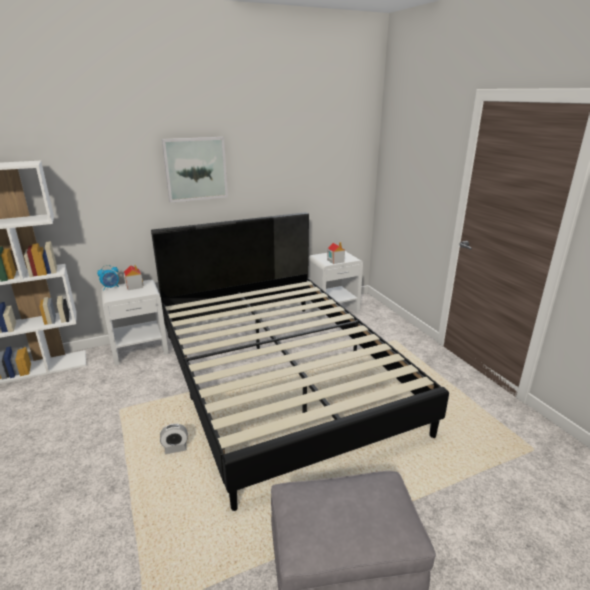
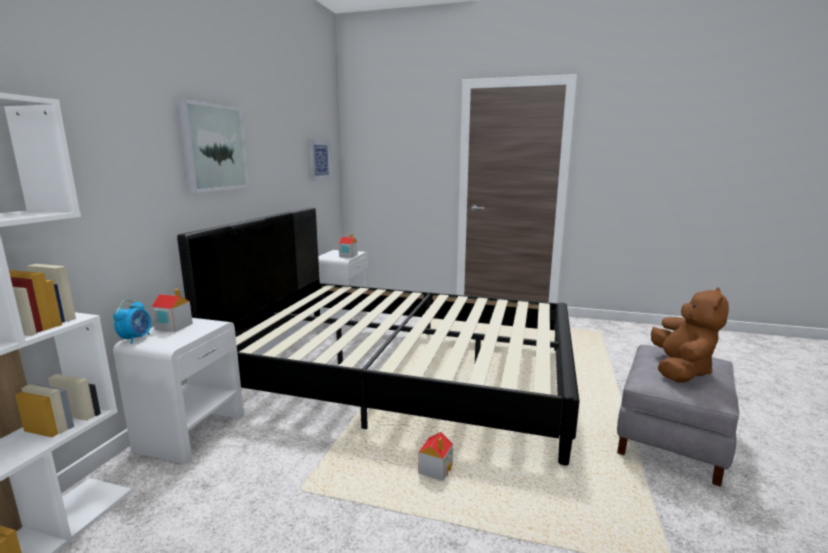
camera: 50 degrees left, 10 degrees down
alarm clock [160,423,188,454] -> toy house [418,432,453,481]
none -> picture [309,139,332,181]
none -> brown plush toy [651,287,729,382]

